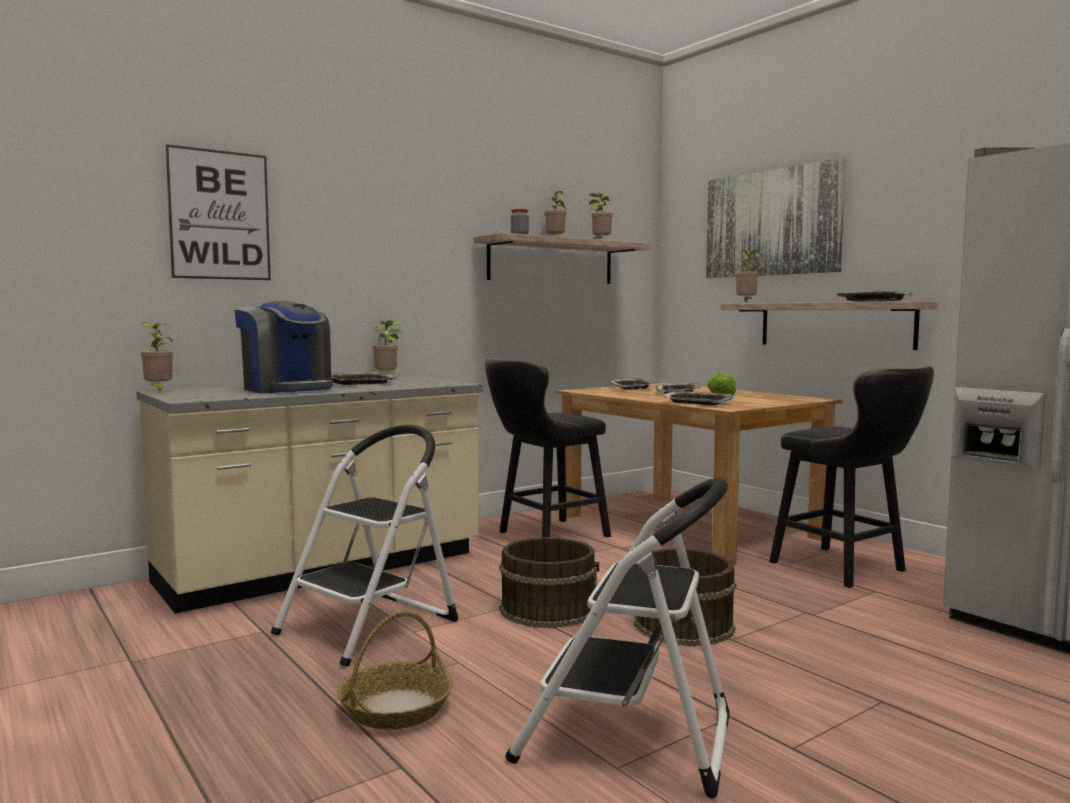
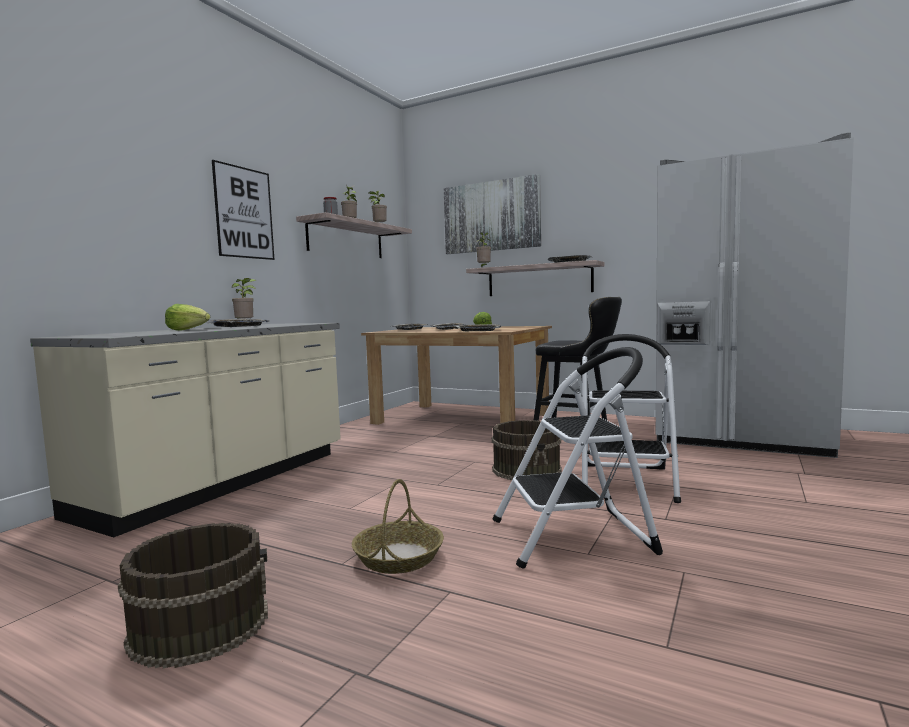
camera: 25 degrees left, 0 degrees up
potted plant [139,322,173,392] -> none
picture [165,144,271,280] -> picture moved to [212,160,274,260]
coffee machine [234,301,333,394] -> lettuce [165,304,210,331]
step ladder [271,425,458,666] -> step ladder moved to [582,334,681,503]
black stool [485,358,611,538] -> none
brown bucket [499,537,599,628] -> brown bucket moved to [118,523,268,669]

